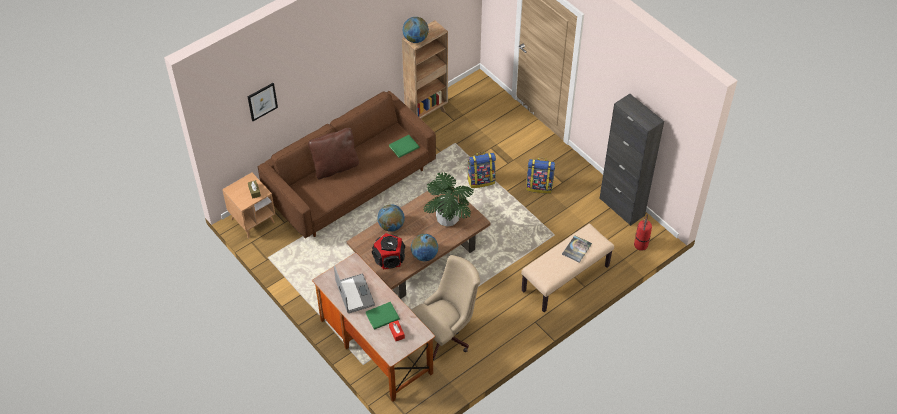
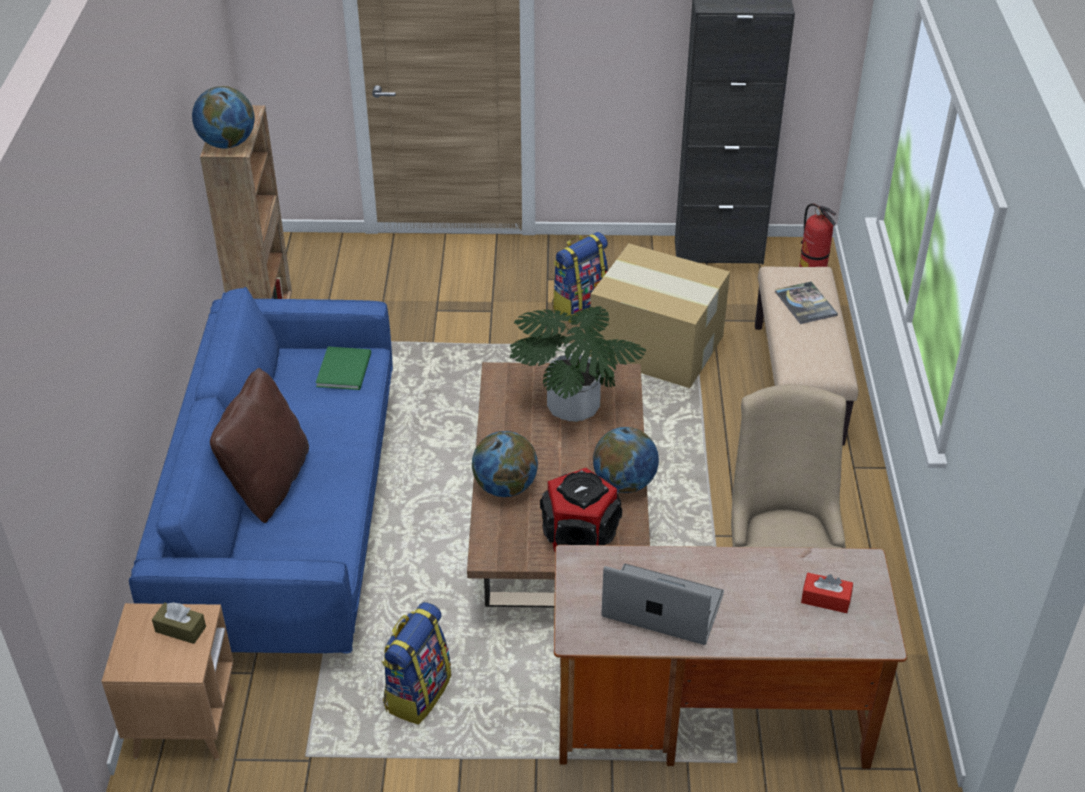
camera: 50 degrees left, 10 degrees down
picture [247,83,278,121] -> none
brown sofa [258,91,436,239] -> blue sofa [129,287,393,653]
green book [366,302,400,330] -> none
backpack [467,152,496,188] -> backpack moved to [381,602,451,724]
none -> cardboard box [589,244,730,388]

